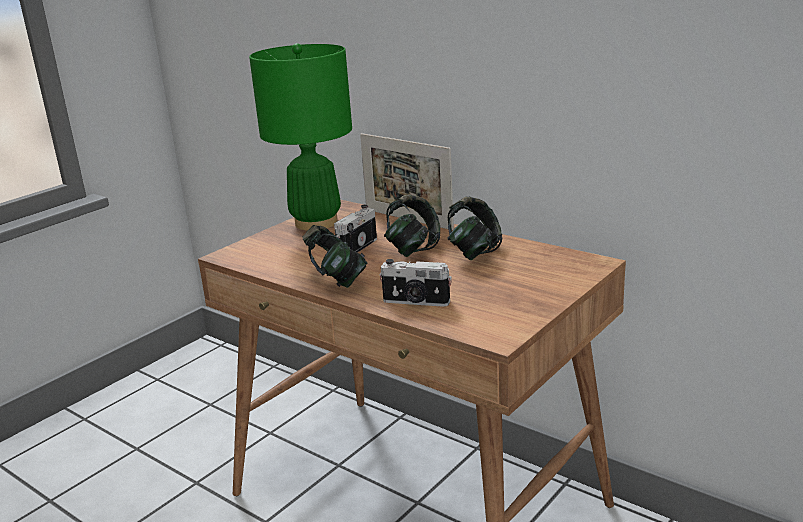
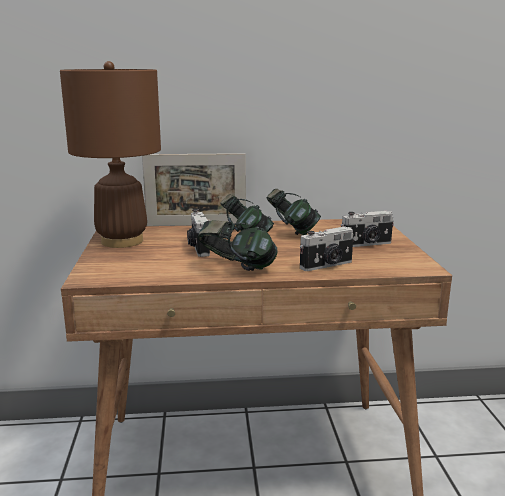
camera: 45 degrees left, 5 degrees down
green table lamp [249,43,352,231] -> brown table lamp [60,61,161,248]
none -> camera [341,211,394,247]

